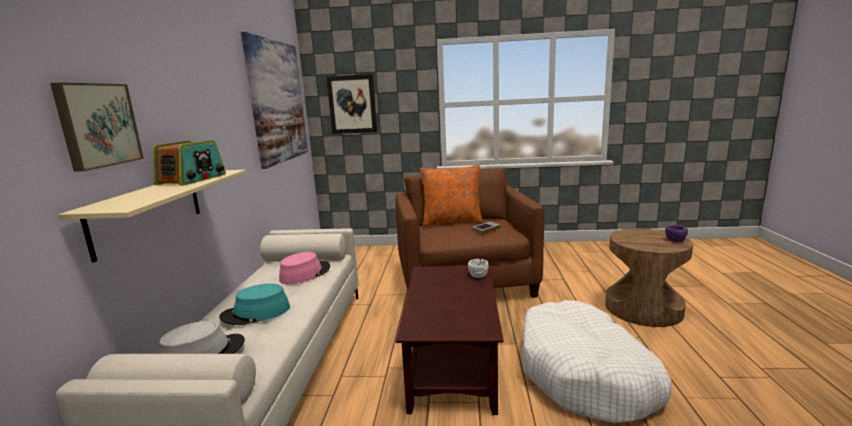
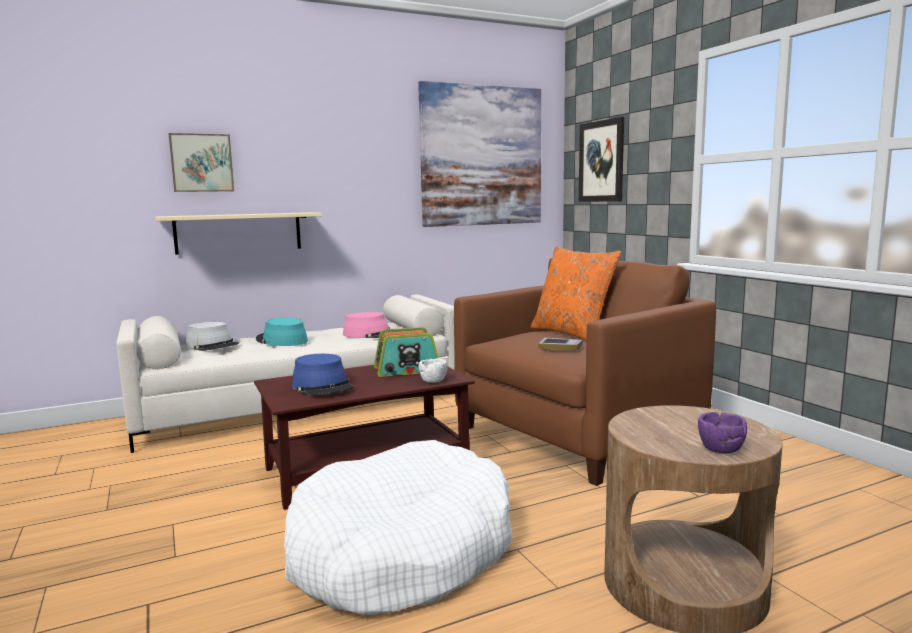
camera: 60 degrees right, 5 degrees down
radio [153,140,226,186] -> radio moved to [374,327,439,377]
none -> blue hat [292,354,354,396]

